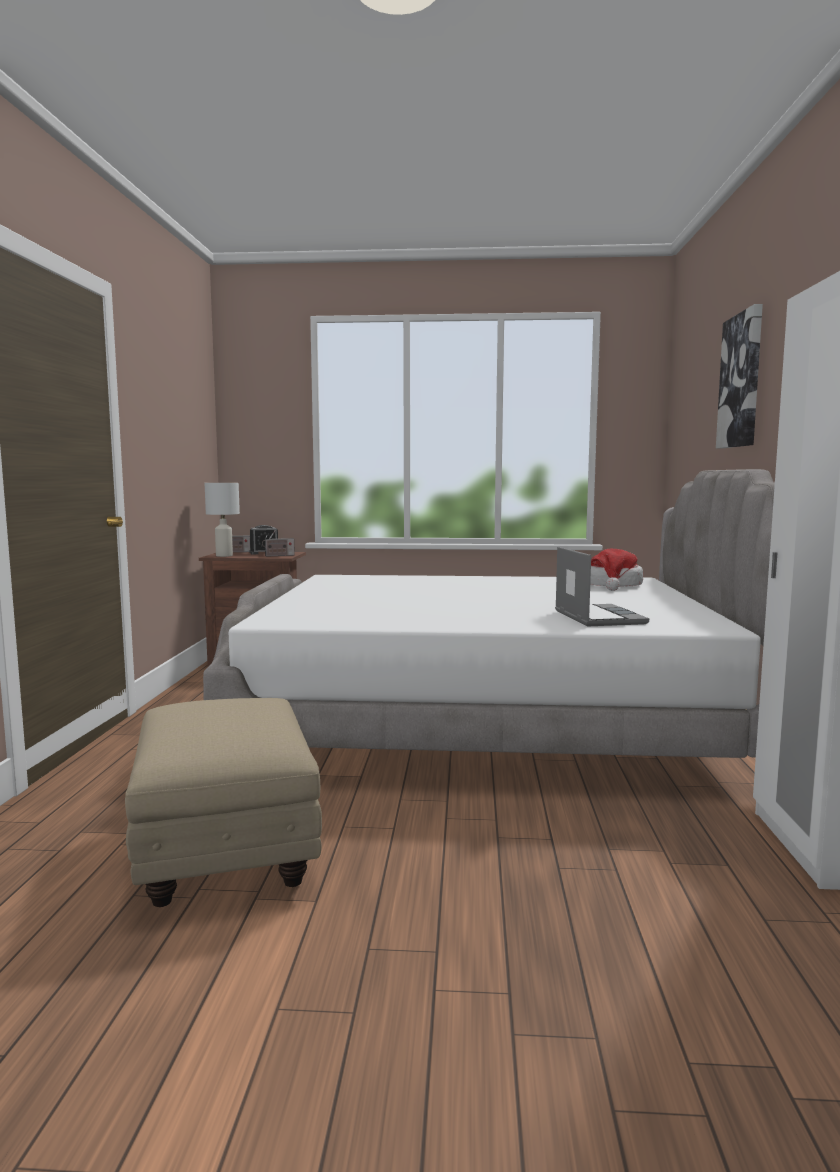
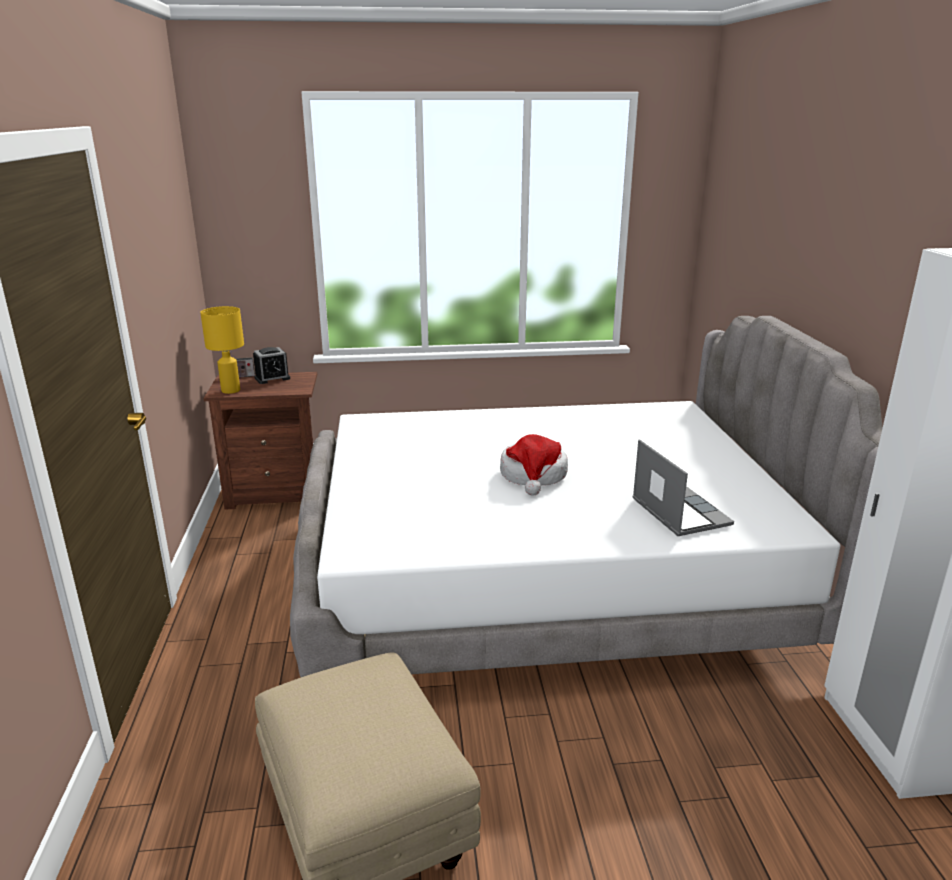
camera: 10 degrees left, 15 degrees up
white table lamp [205,483,240,557] -> yellow table lamp [200,306,244,394]
radio [262,530,295,557] -> none
hat [590,549,643,591] -> hat moved to [500,434,568,496]
picture [716,304,763,448] -> none

